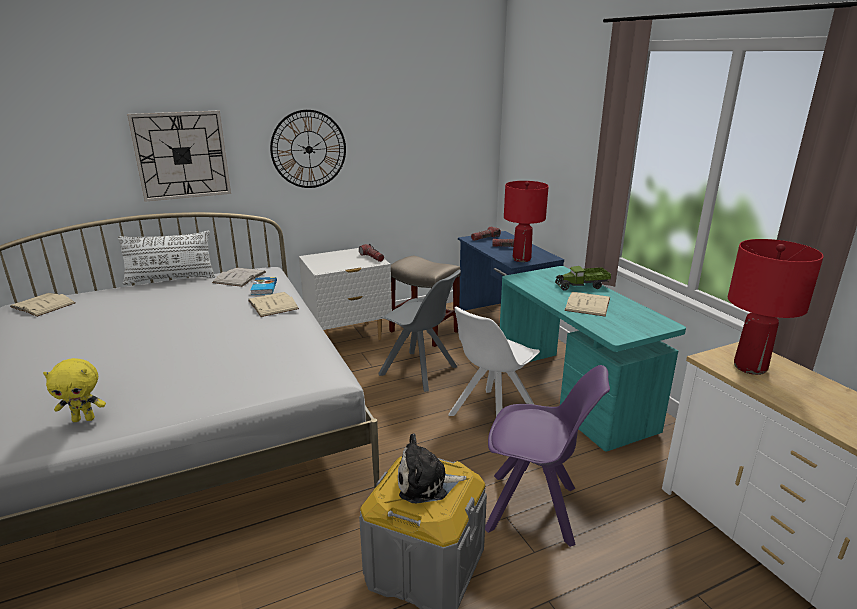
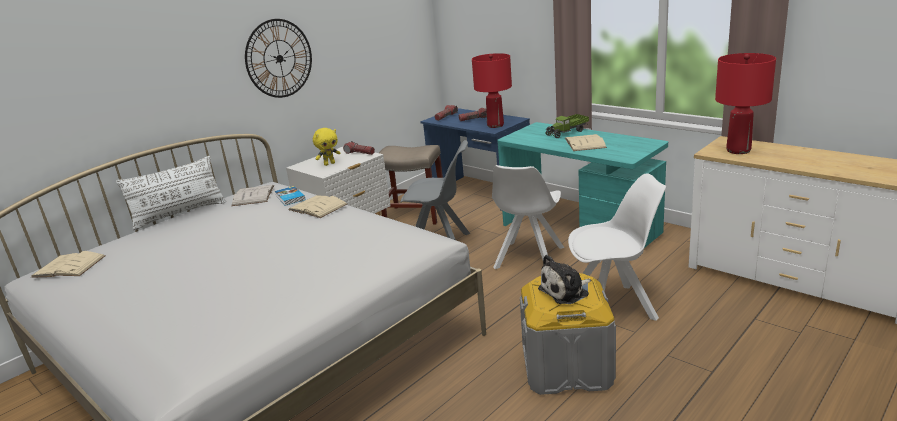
camera: 20 degrees left, 0 degrees up
yellow plush toy [43,358,106,422] -> yellow plush toy moved to [313,128,341,166]
wall clock [127,110,231,202] -> none
purple chair [485,365,610,547] -> white chair [568,174,666,321]

